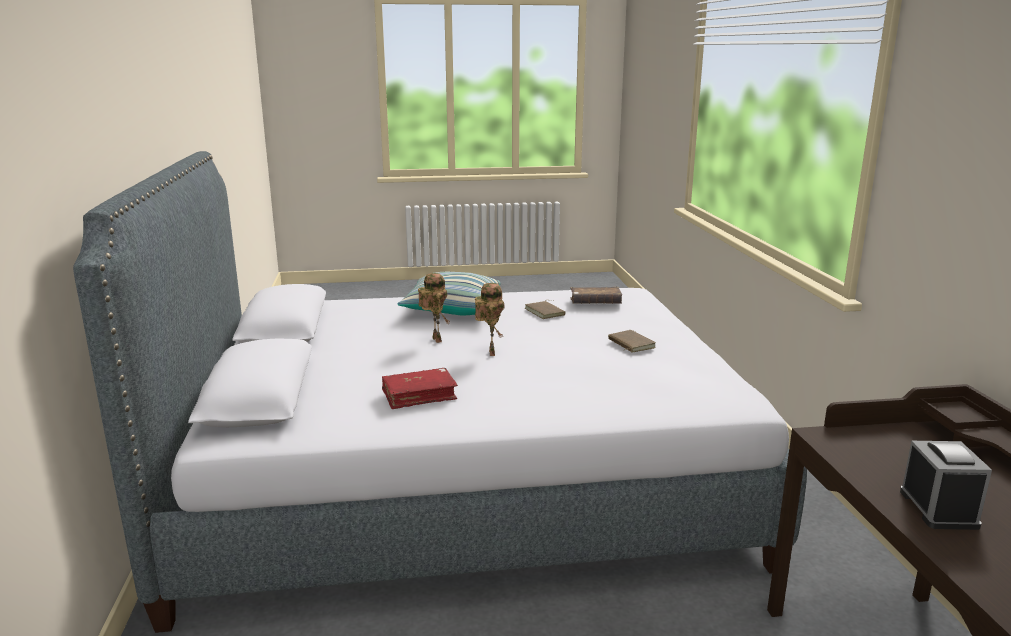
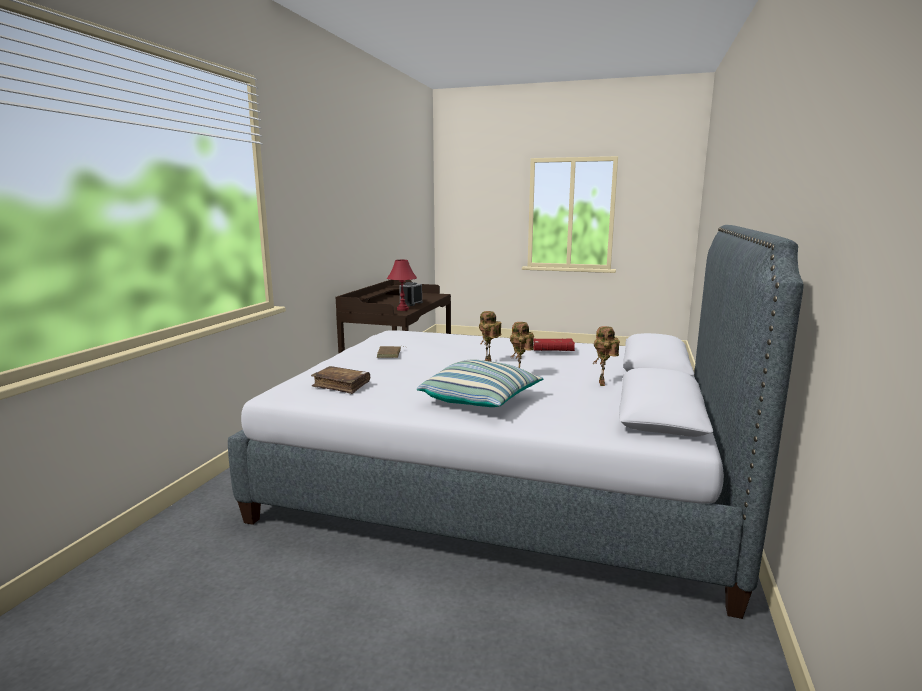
camera: 155 degrees left, 5 degrees down
brown book [525,300,566,319] -> none
none -> red table lamp [387,260,417,311]
none -> toy robot [594,326,620,386]

